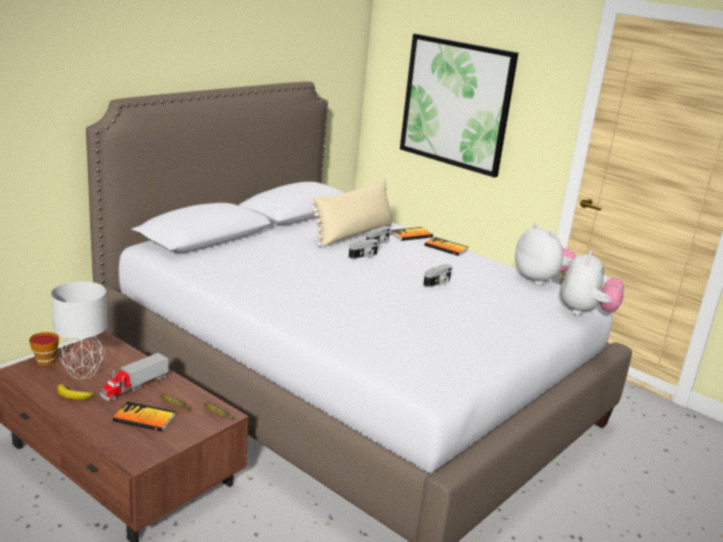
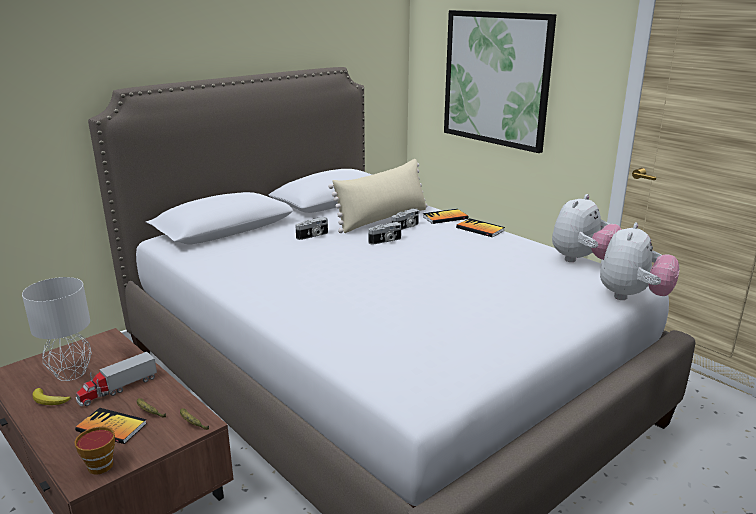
camera: 10 degrees right, 0 degrees up
cup [29,332,59,366] -> cup moved to [75,426,115,474]
camera [423,264,453,287] -> camera moved to [295,217,328,240]
plush toy [515,223,575,285] -> plush toy turned 60 degrees clockwise [552,194,621,262]

